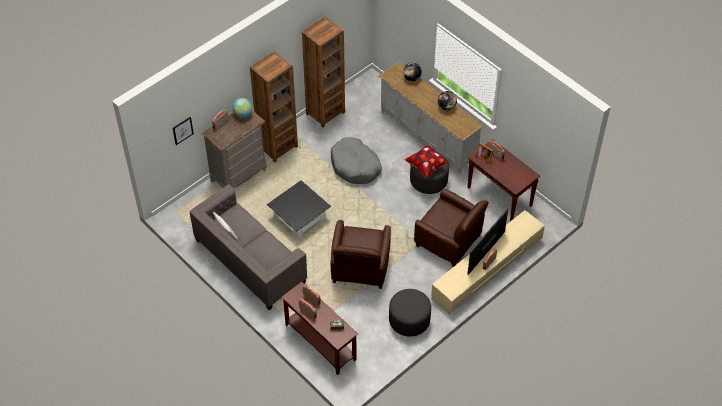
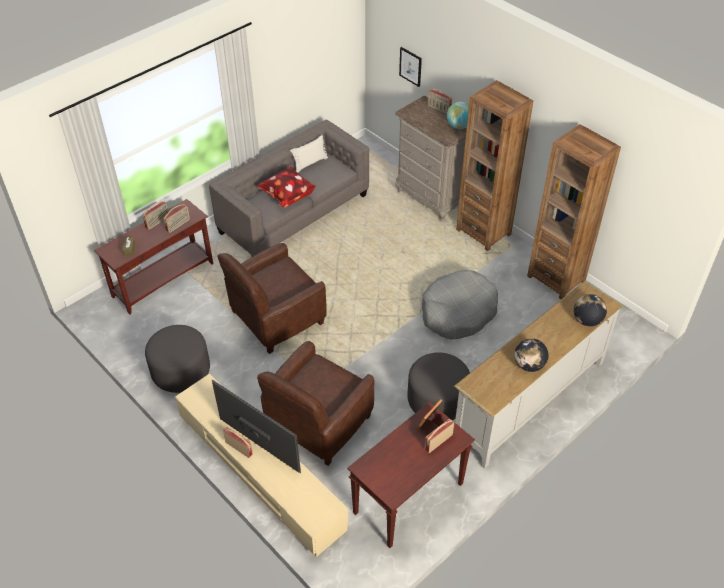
camera: 90 degrees right, 5 degrees down
black coffee table [267,180,331,238] -> none
brown armchair [330,220,391,289] -> brown armchair turned 45 degrees counterclockwise [218,243,327,354]
pillow [405,145,447,179] -> pillow moved to [257,167,315,208]

